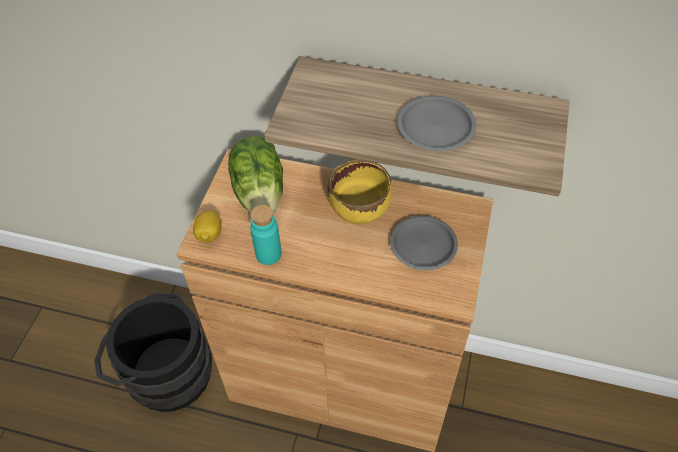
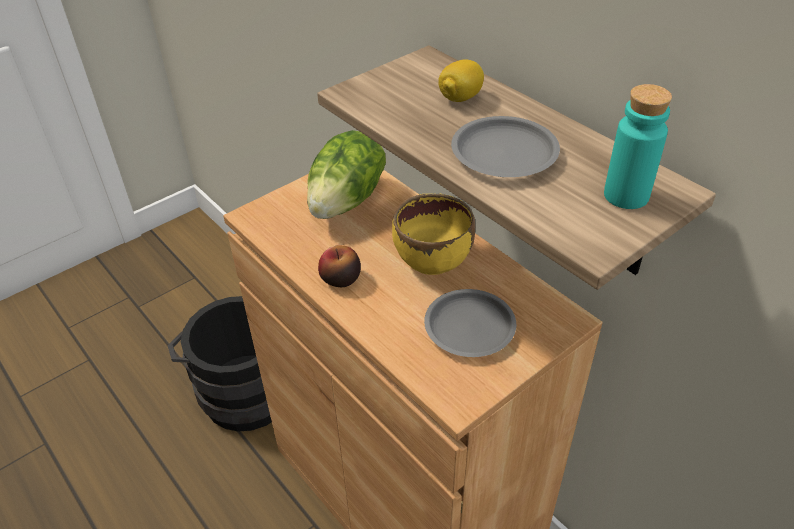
camera: 35 degrees right, 10 degrees down
lemon [193,210,221,243] -> lemon moved to [438,59,484,102]
turquoise bottle [250,205,282,265] -> turquoise bottle moved to [604,84,672,209]
none -> apple [318,245,361,287]

